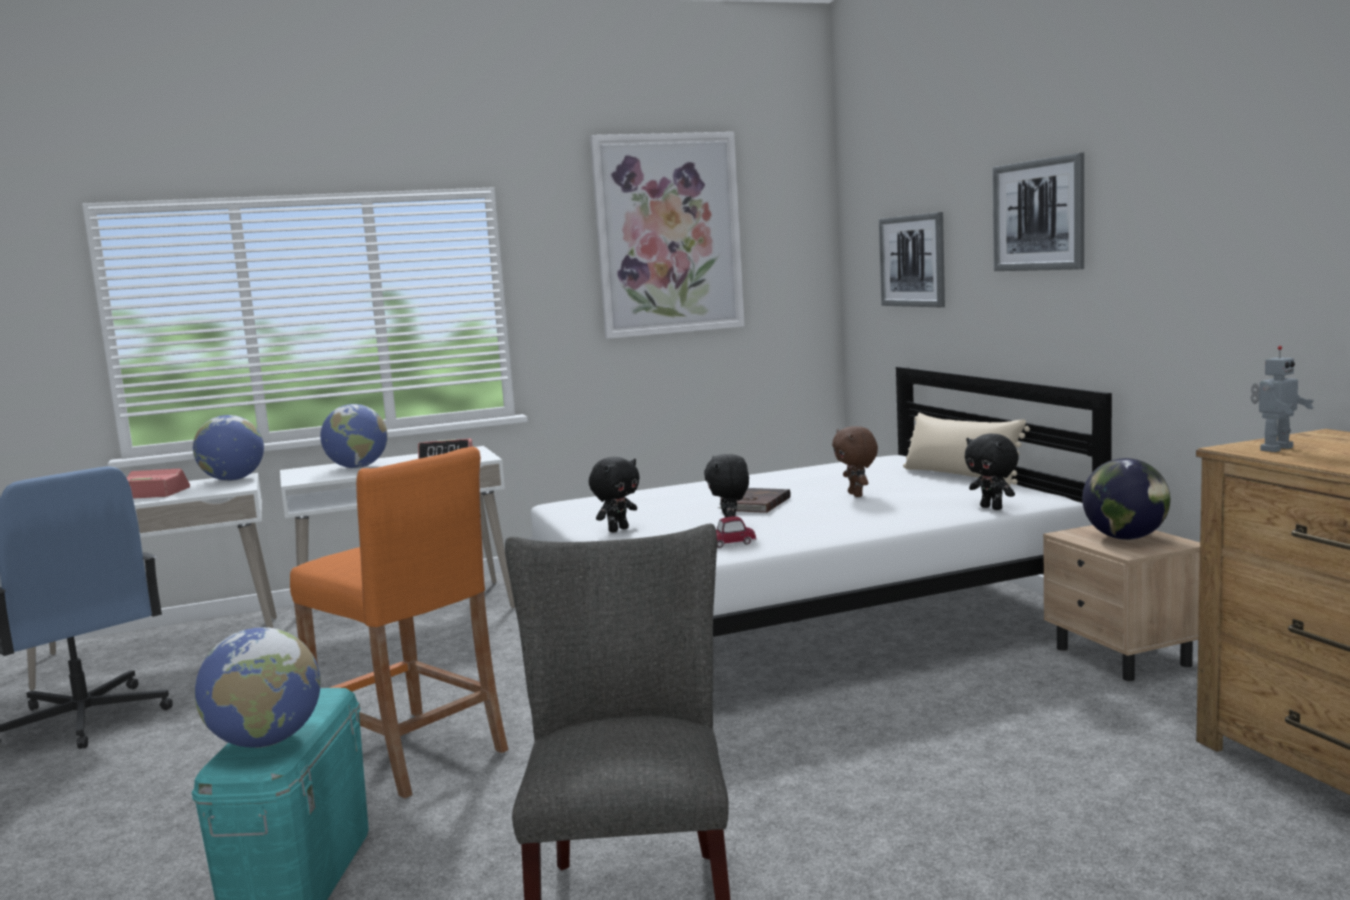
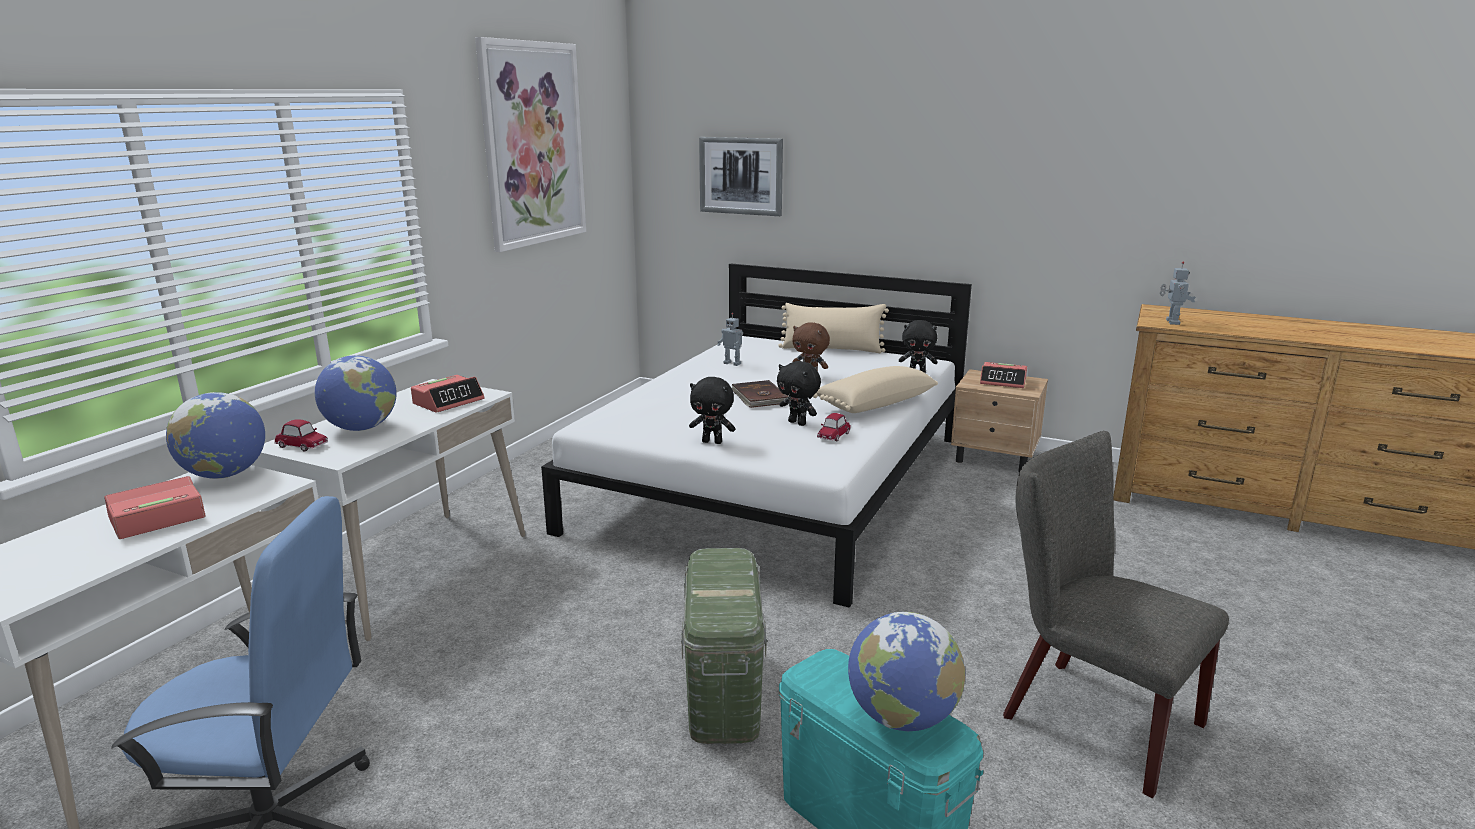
camera: 45 degrees left, 10 degrees up
orange stool [290,447,508,799] -> green storage box [681,548,767,744]
black plush toy [589,457,640,533] -> black plush toy turned 105 degrees clockwise [689,377,735,444]
picture [992,153,1084,271] -> none
globe [1082,458,1170,540] -> alarm clock [980,362,1027,388]
none -> toy car [274,419,328,451]
none -> toy robot [717,313,743,366]
none -> beige pillow [813,366,938,413]

